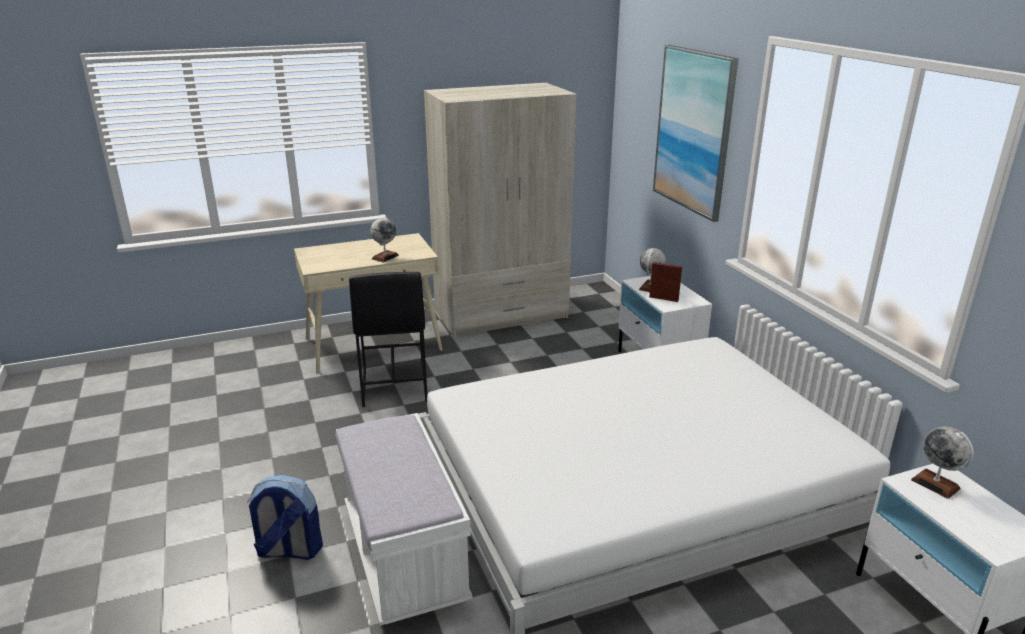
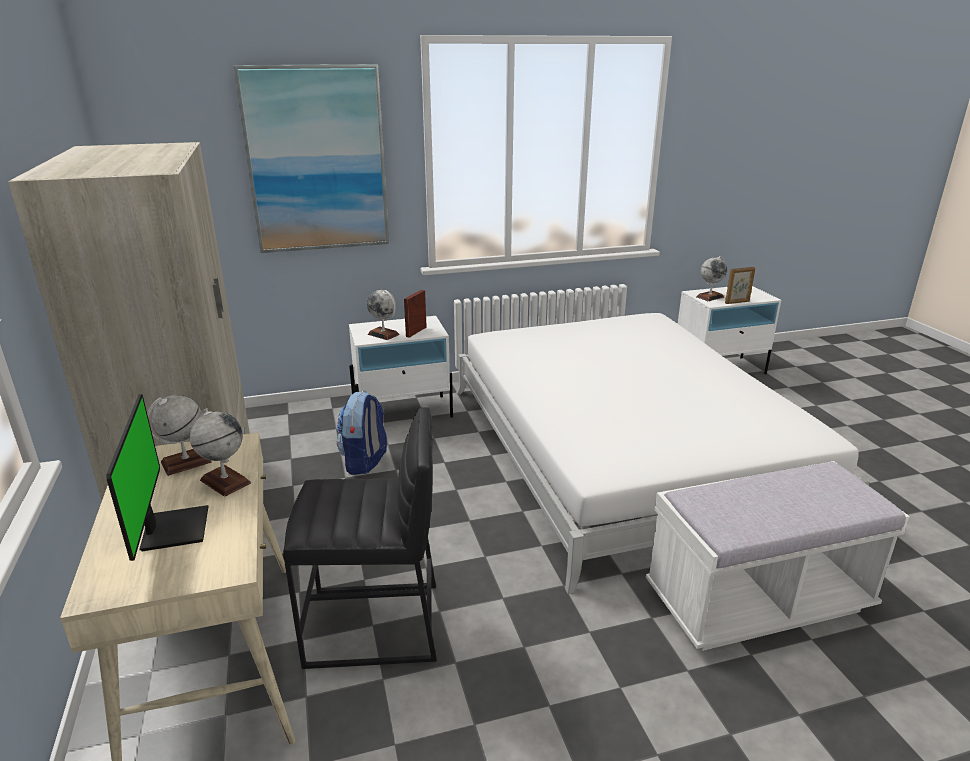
camera: 85 degrees left, 0 degrees up
backpack [247,475,323,560] -> backpack moved to [337,391,387,475]
none -> monitor [107,394,208,561]
none -> globe [147,395,212,476]
none -> picture frame [725,267,755,304]

